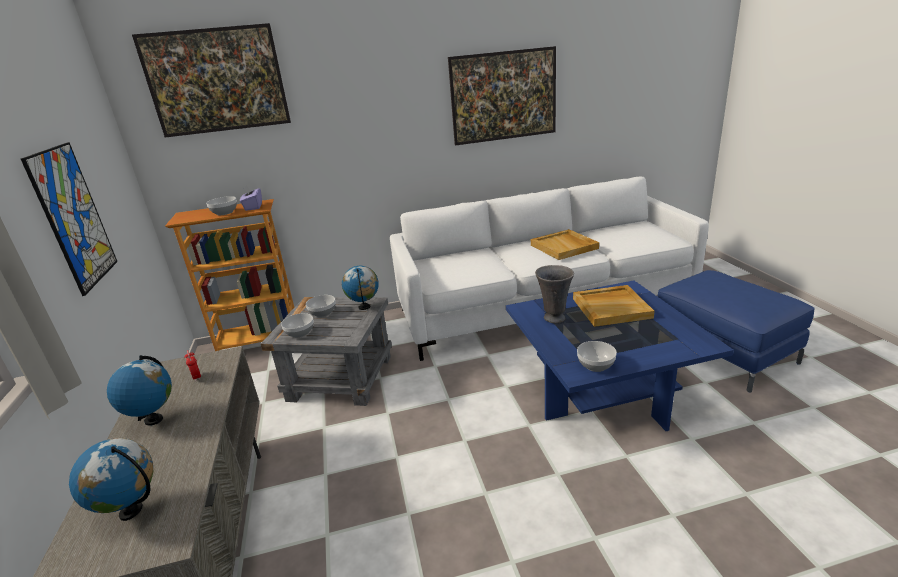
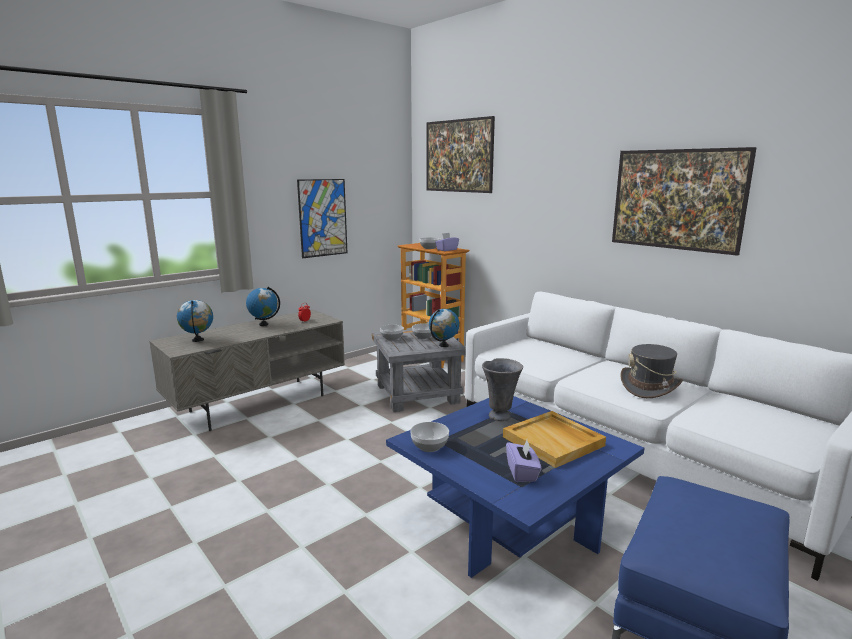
camera: 60 degrees right, 10 degrees down
beige tray [531,229,599,260] -> grey hat [620,344,683,398]
none -> purple tissue box [506,440,542,482]

